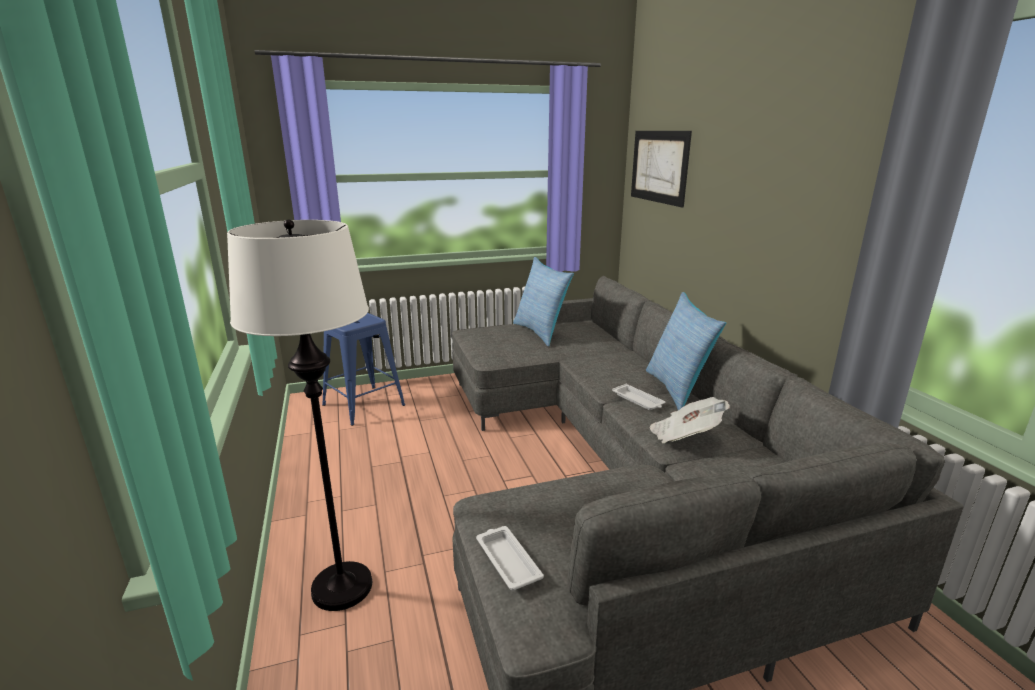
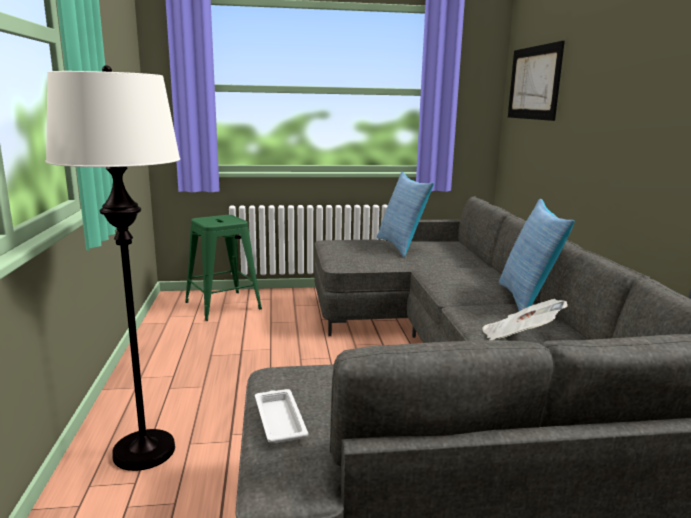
camera: 10 degrees right, 5 degrees down
blue stool [322,313,405,426] -> green stool [185,215,262,321]
white tray [612,383,665,410] -> none

